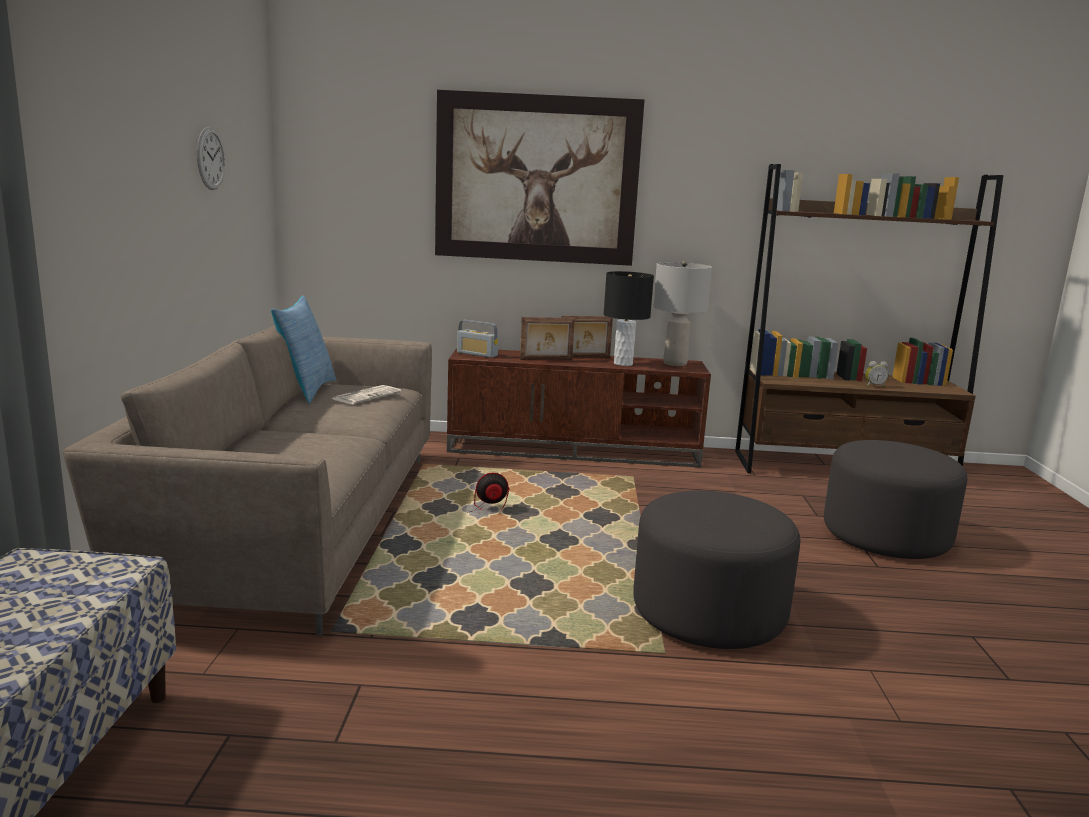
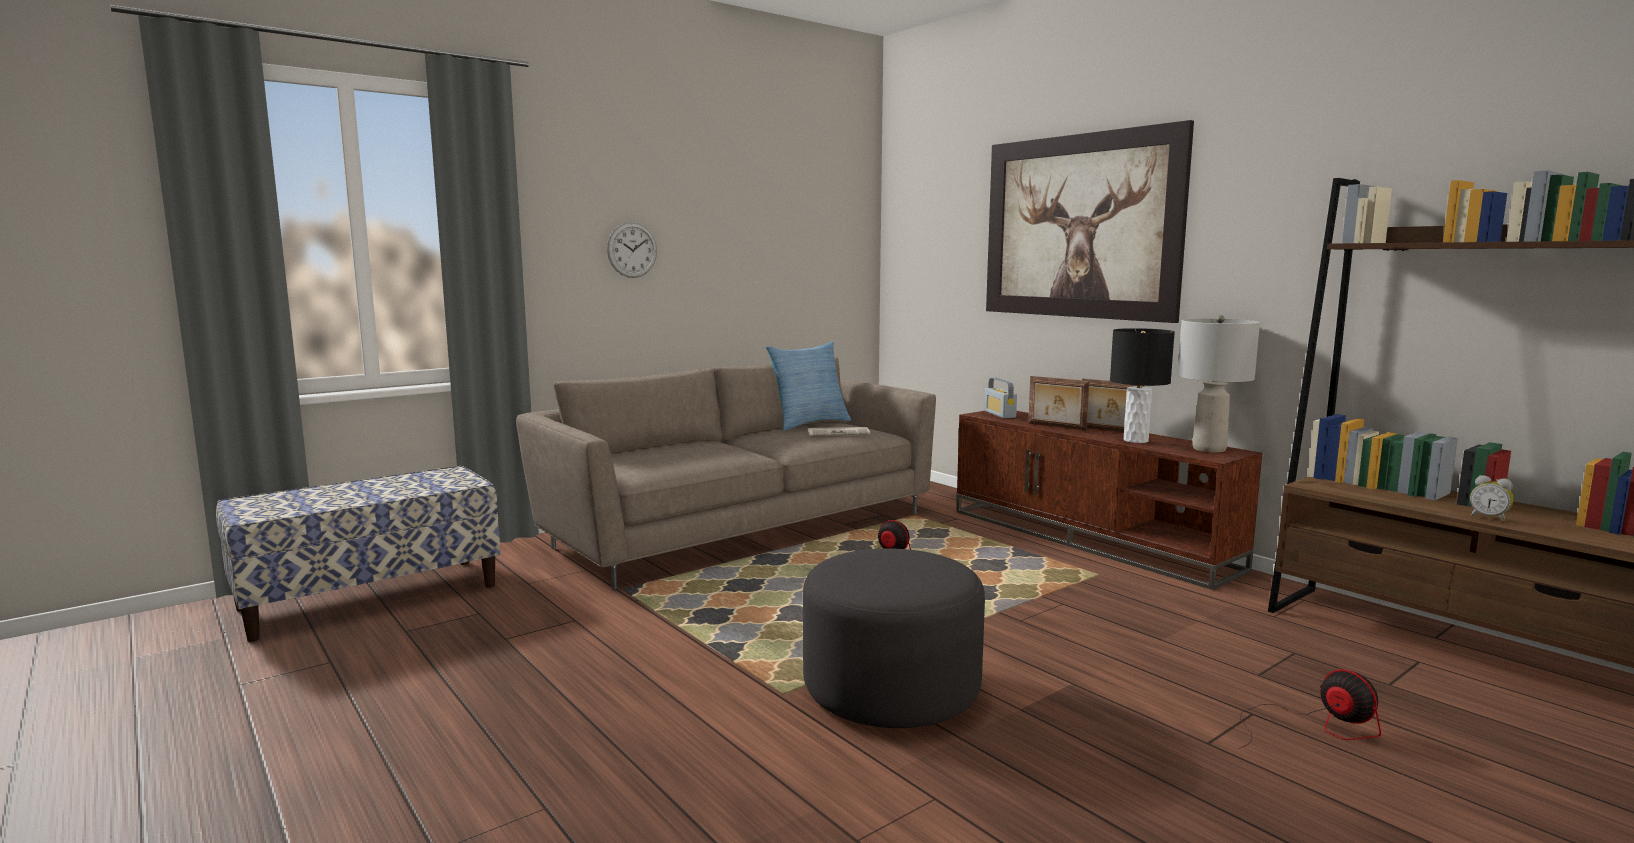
camera: 50 degrees right, 5 degrees down
wall clock [197,127,225,190] -> wall clock moved to [607,222,657,278]
grey ottoman [824,440,967,559] -> fan [1239,669,1381,749]

